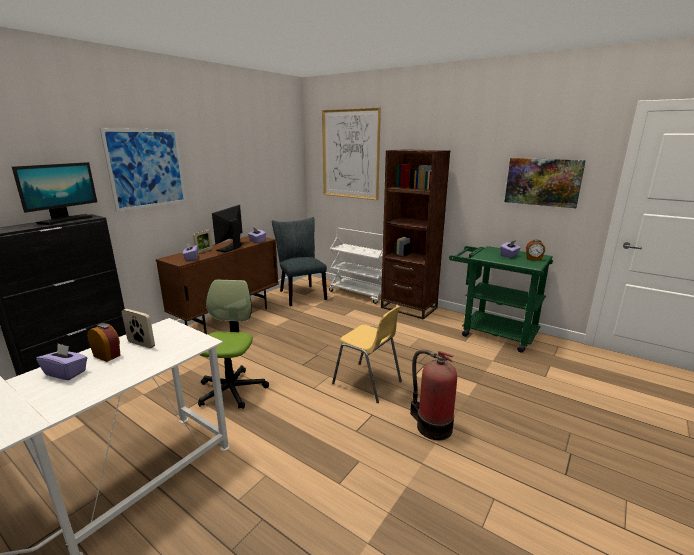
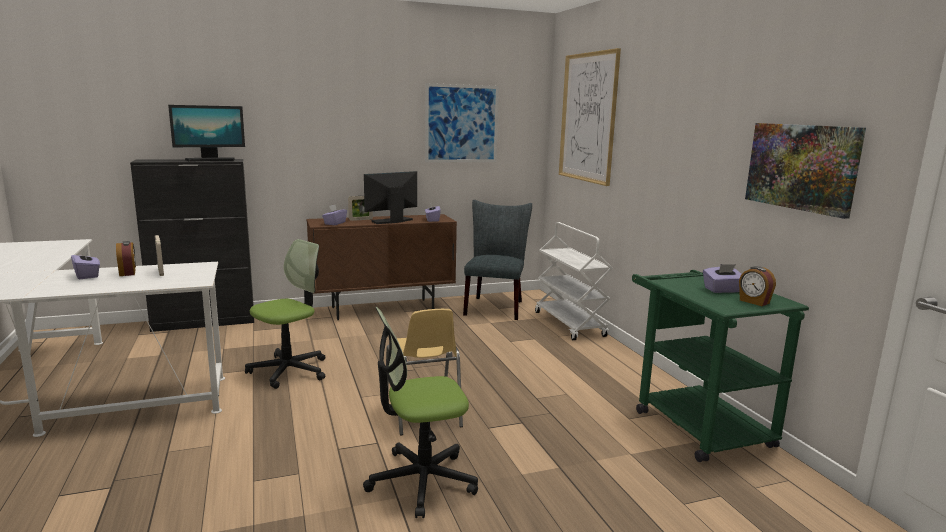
camera: 35 degrees right, 5 degrees down
picture [100,128,186,212] -> picture moved to [425,83,499,163]
brown bookcase [381,149,451,320] -> none
fire extinguisher [410,350,457,440] -> office chair [363,307,478,518]

